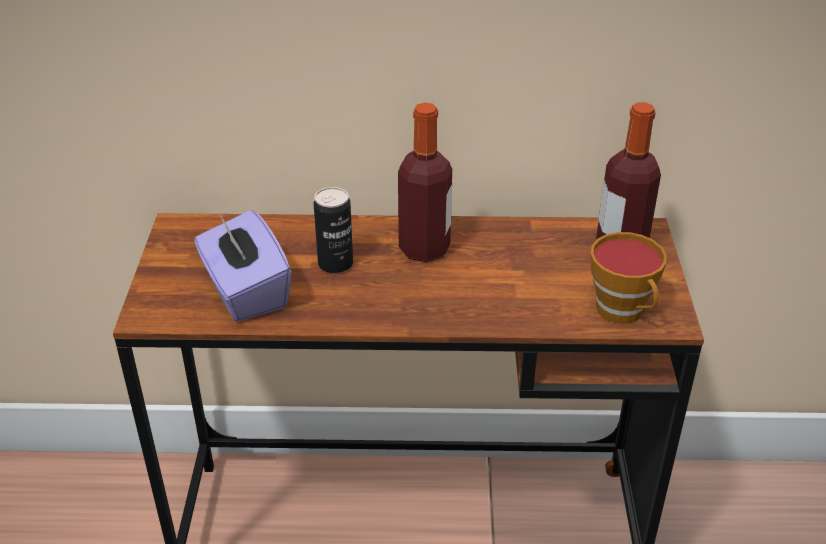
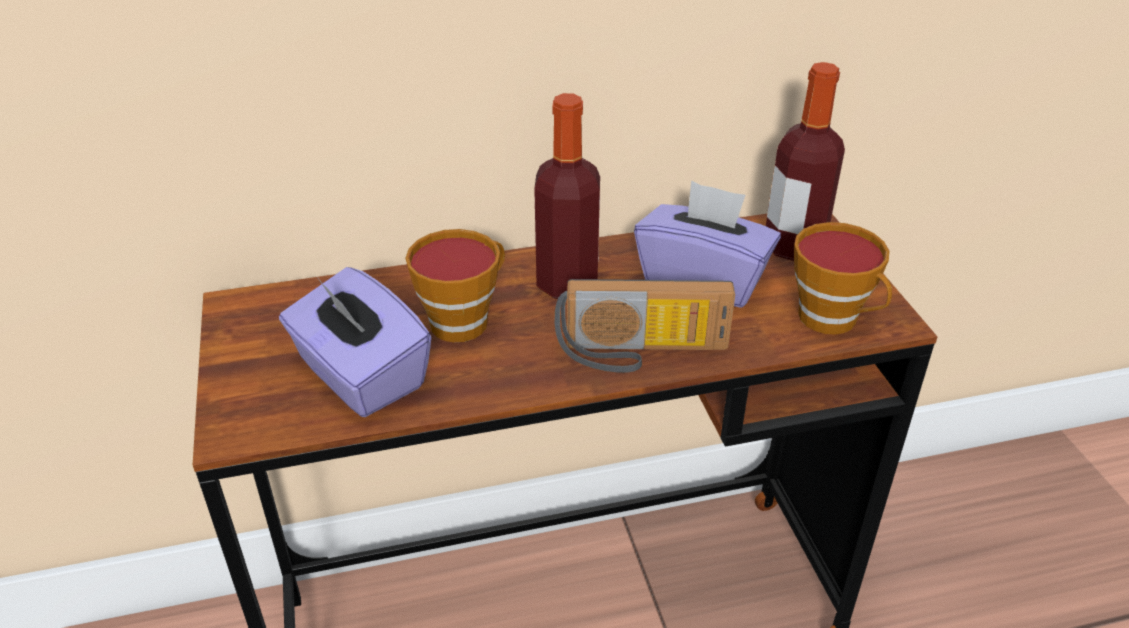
camera: 15 degrees left, 0 degrees up
can [314,187,353,273] -> cup [405,229,505,342]
none -> radio [555,279,735,373]
none -> purple tissue box [634,181,781,308]

